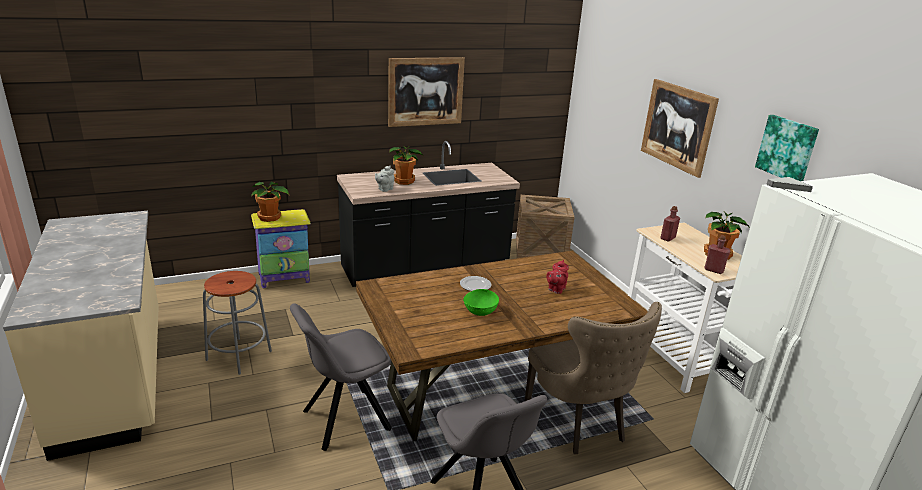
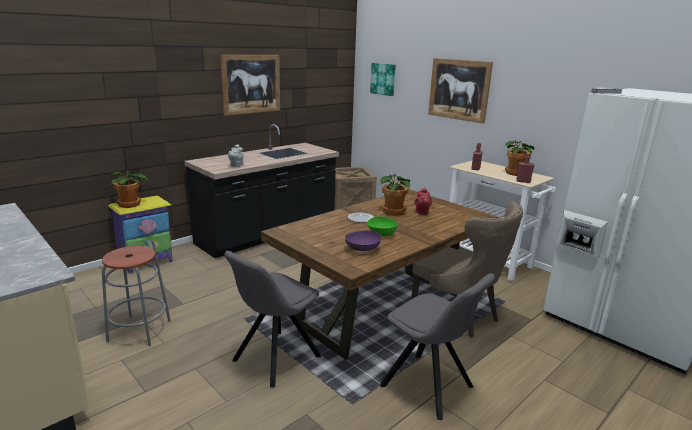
camera: 20 degrees left, 5 degrees down
potted plant [389,146,423,185] -> potted plant moved to [380,174,410,216]
picture [755,115,819,181] -> picture moved to [370,63,396,96]
none -> purple bowl [345,231,382,251]

